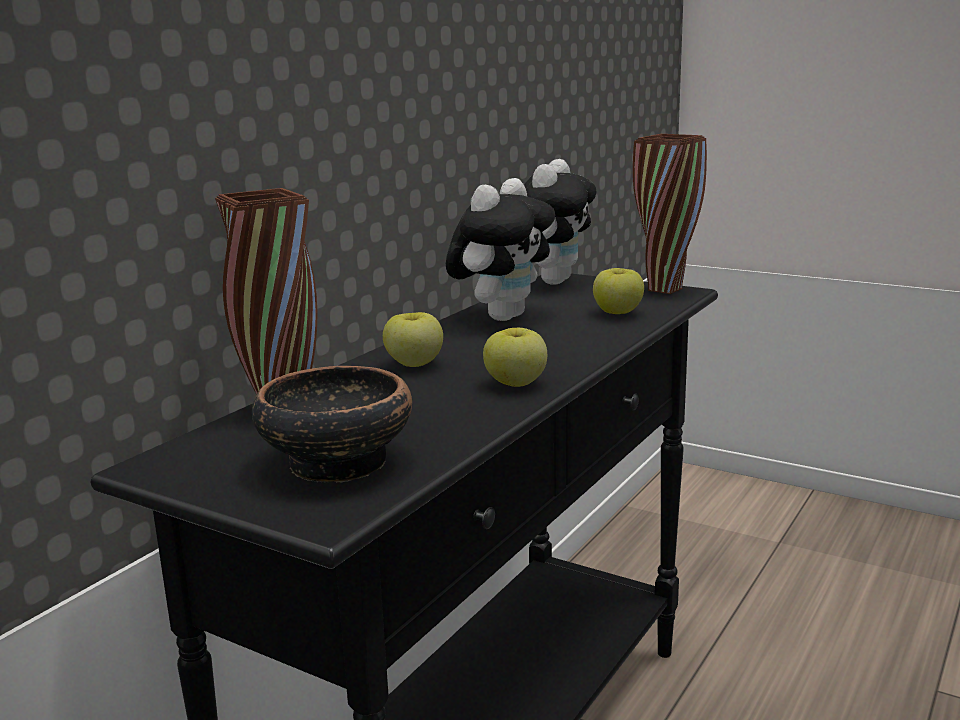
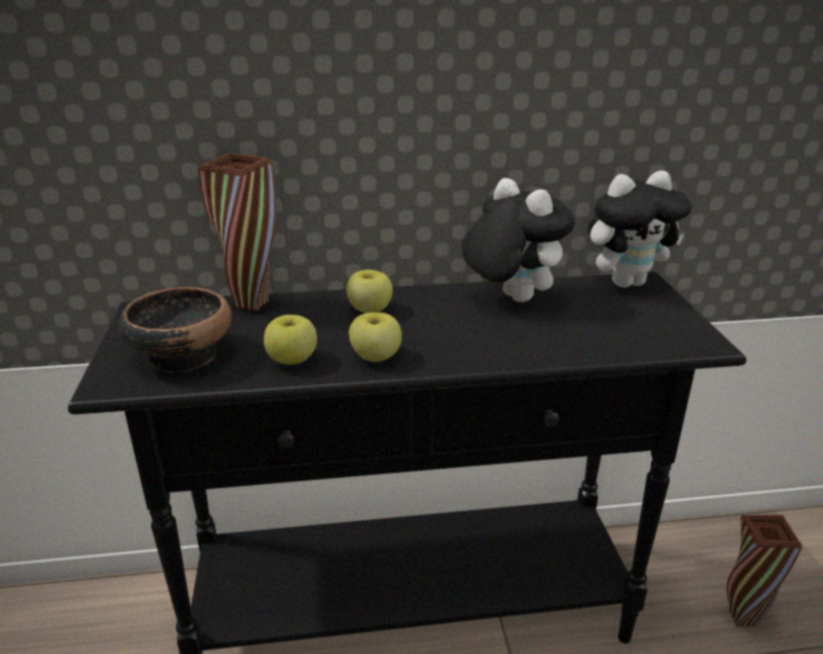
camera: 50 degrees right, 10 degrees up
plush toy [446,178,555,321] -> plush toy turned 120 degrees counterclockwise [461,178,575,302]
apple [593,268,644,314] -> apple moved to [264,315,317,365]
brown vase [633,134,707,294] -> brown vase moved to [727,515,803,627]

